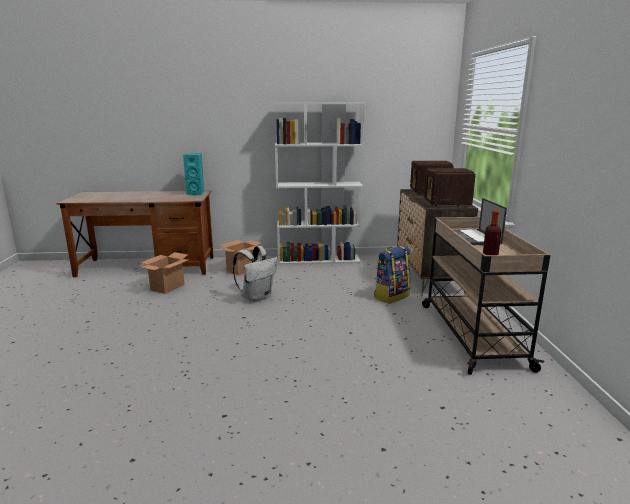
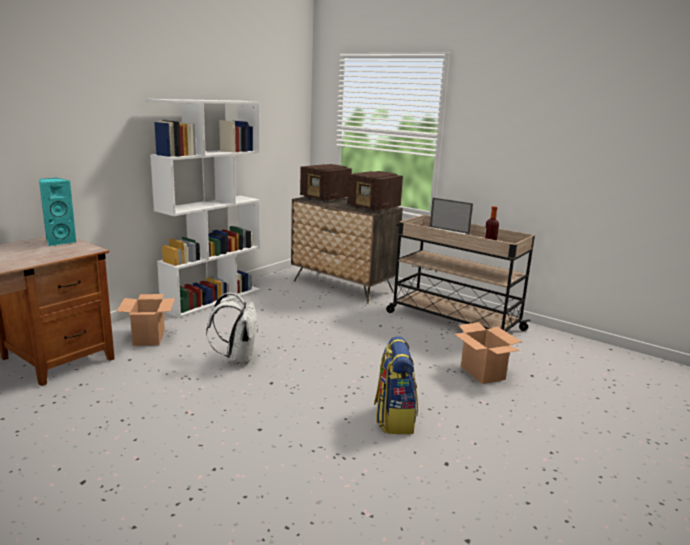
camera: 50 degrees left, 0 degrees up
cardboard box [140,252,189,294] -> cardboard box moved to [454,322,522,384]
backpack [374,245,411,304] -> backpack moved to [374,336,418,434]

